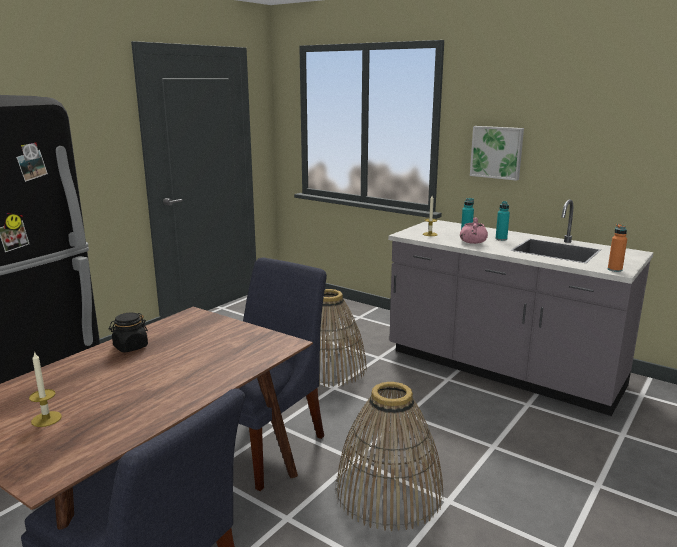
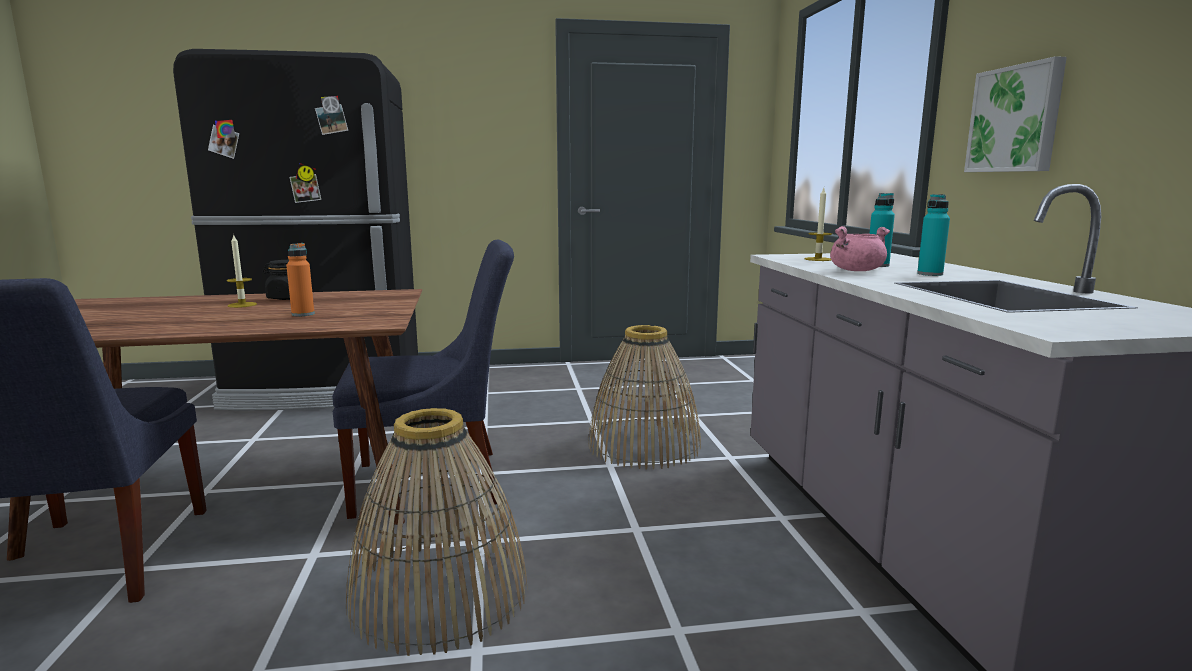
camera: 45 degrees right, 5 degrees down
candle [29,351,62,427] -> candle moved to [227,234,257,308]
orange bottle [608,224,627,272] -> orange bottle moved to [286,243,314,316]

